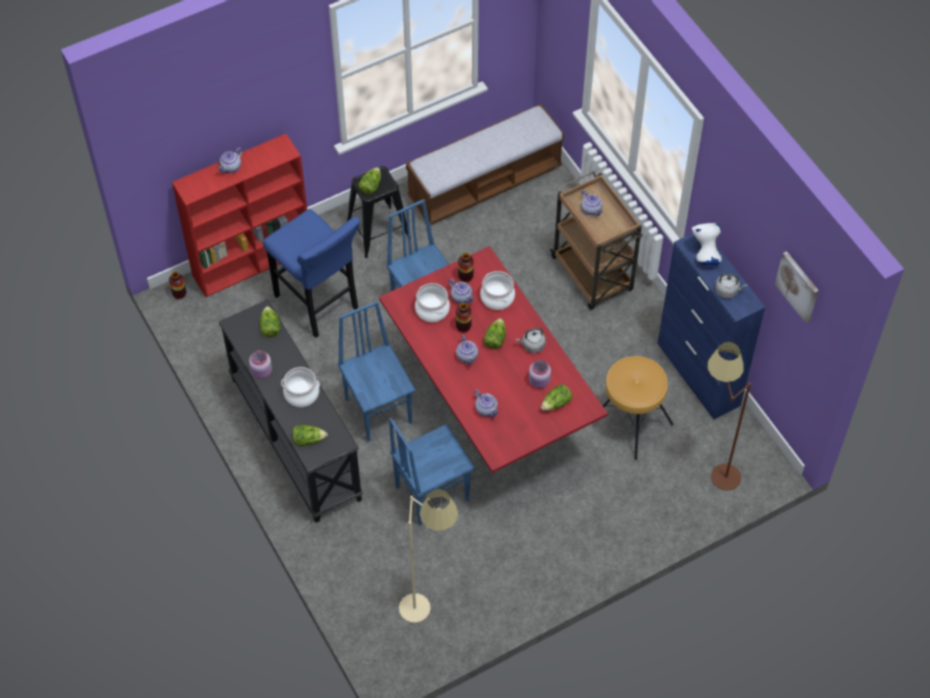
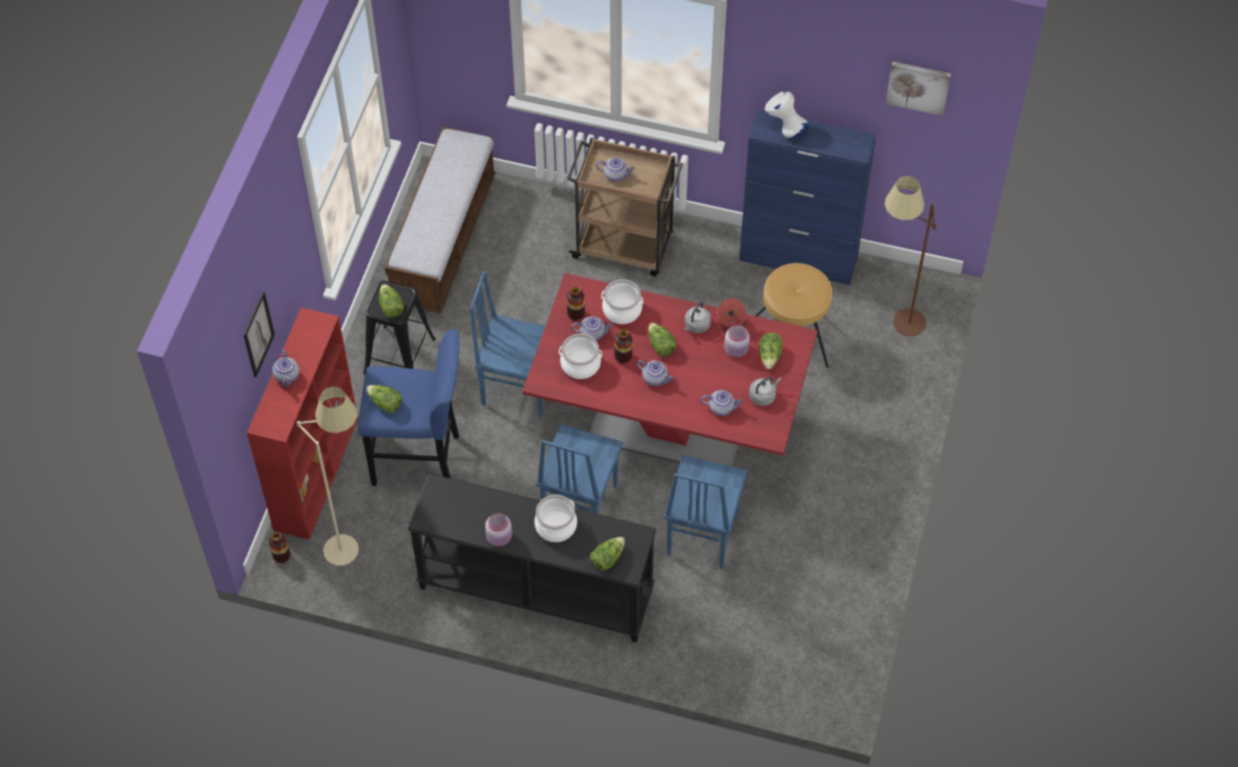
camera: 45 degrees left, 0 degrees up
lettuce [260,306,281,338] -> lettuce moved to [366,385,402,413]
blue chair [337,301,416,442] -> blue chair turned 90 degrees counterclockwise [536,424,623,514]
beige floor lamp [399,489,458,623] -> beige floor lamp moved to [297,387,359,566]
grey kettle [715,274,747,298] -> grey kettle moved to [749,376,782,406]
none -> picture [243,292,275,377]
none -> cooking pot [716,298,748,333]

